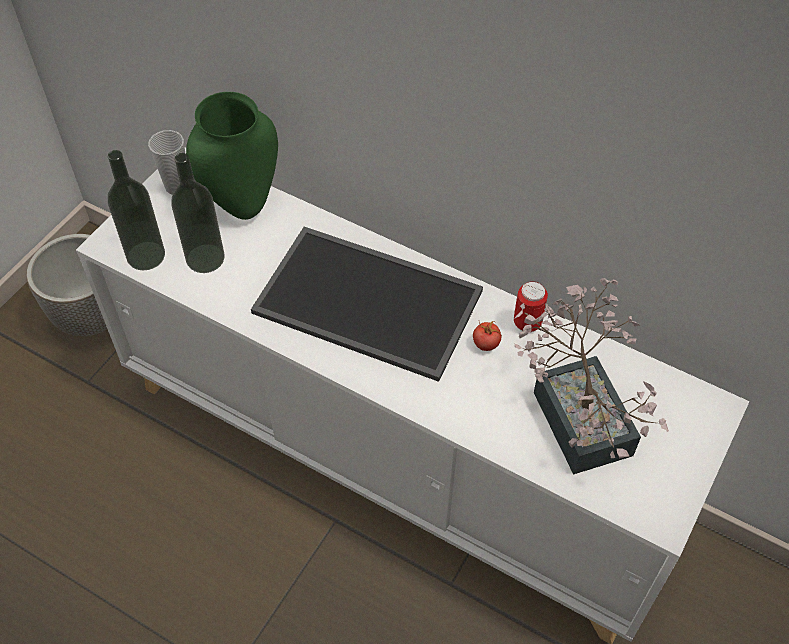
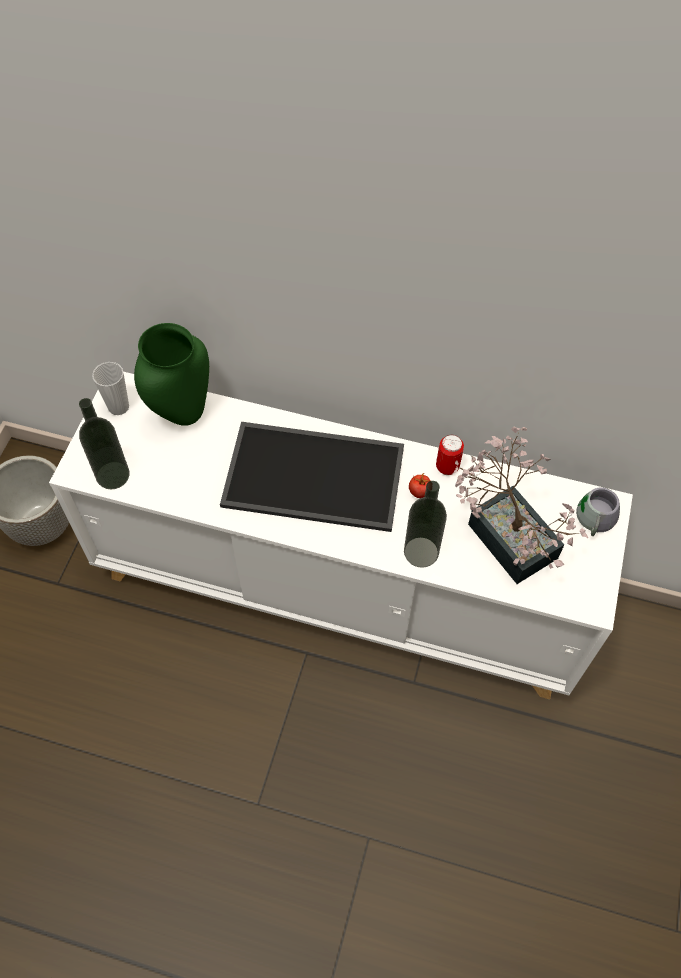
camera: 15 degrees left, 5 degrees up
bottle [171,153,225,273] -> bottle moved to [404,481,447,568]
none -> grey mug [563,488,620,536]

